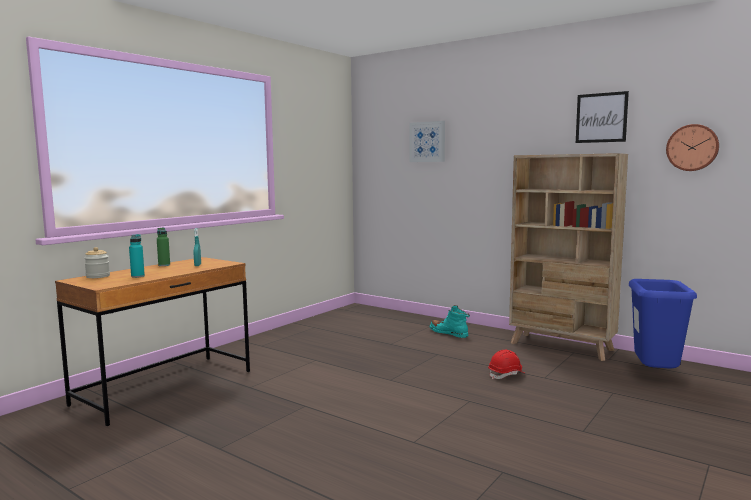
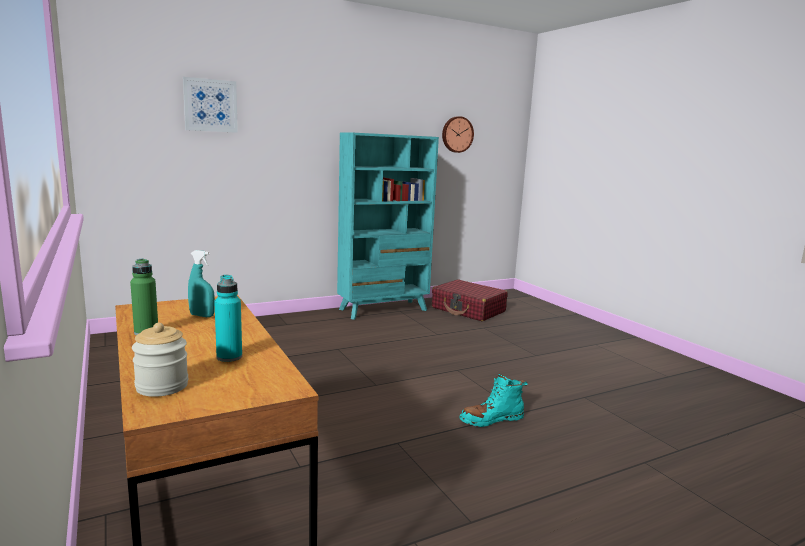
camera: 65 degrees left, 5 degrees up
turquoise boot [429,305,470,338] -> turquoise boot moved to [459,374,528,427]
red hard hat [488,350,526,379] -> none
beige bookcase [509,153,628,361] -> turquoise bookcase [337,132,439,320]
picture [576,91,629,143] -> none
blue trash can [629,279,697,368] -> red suitcase [432,279,508,321]

